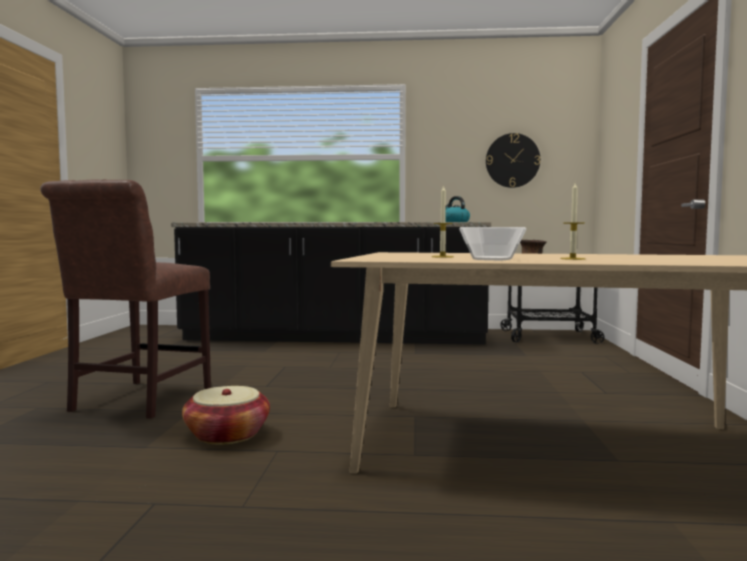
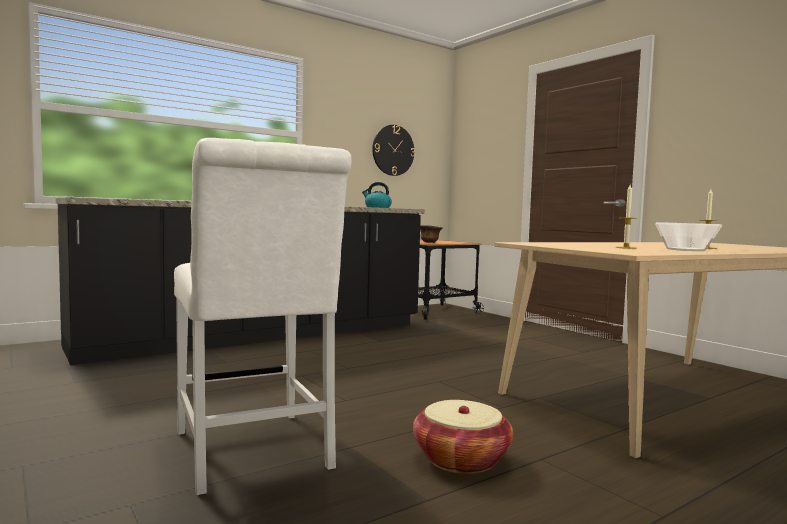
camera: 40 degrees left, 0 degrees up
brown chair [40,179,211,419] -> white chair [174,138,352,495]

